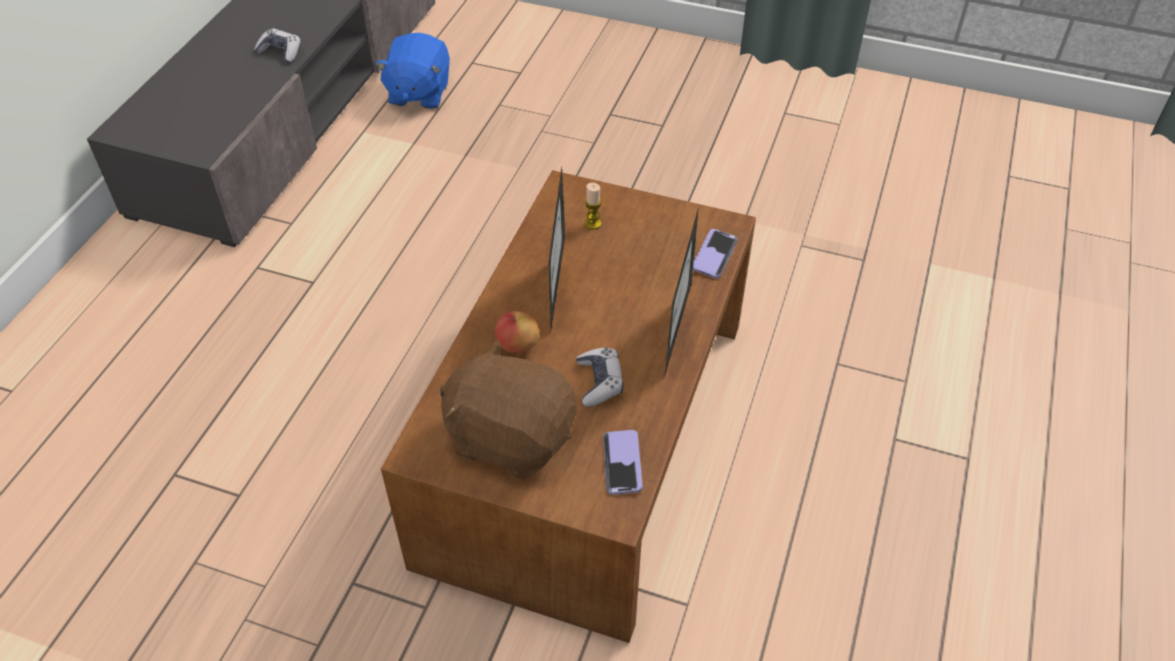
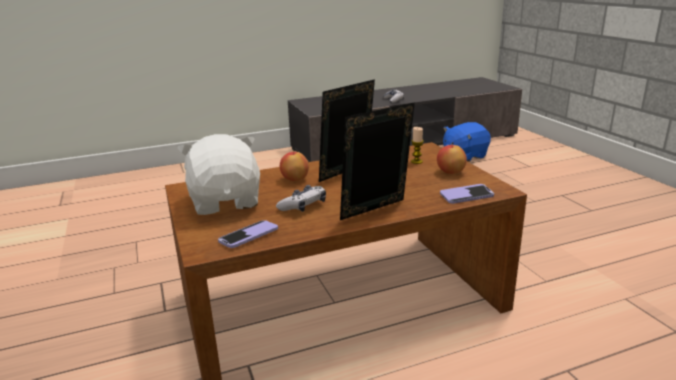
camera: 50 degrees right, 25 degrees down
brown plush toy [440,339,577,479] -> white plush toy [177,134,260,215]
none -> apple [437,143,467,174]

